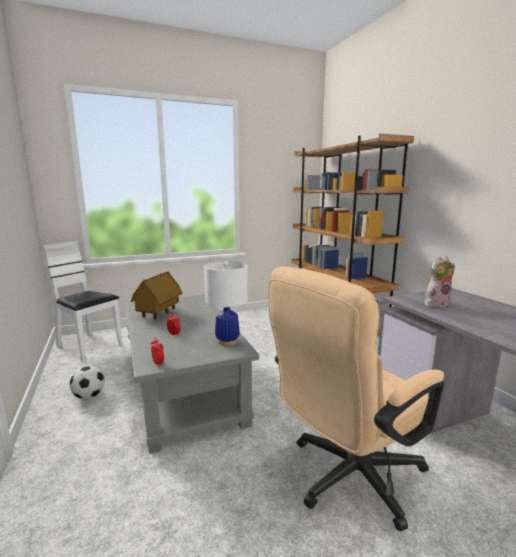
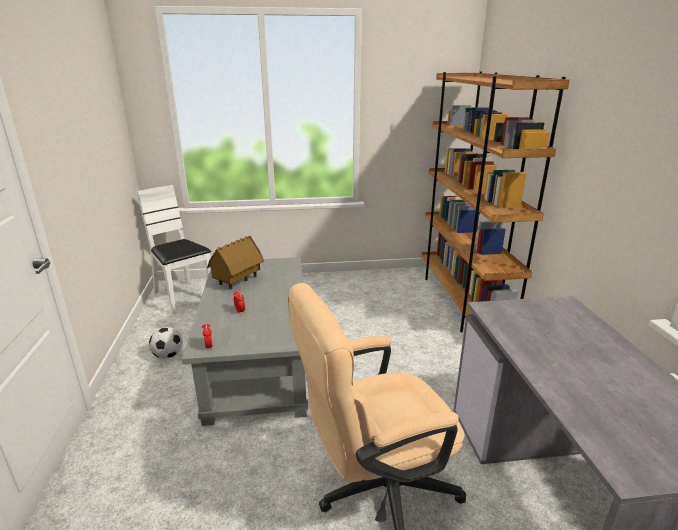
camera: 15 degrees right, 10 degrees up
white table lamp [204,261,248,346] -> none
plush toy [424,255,455,308] -> none

